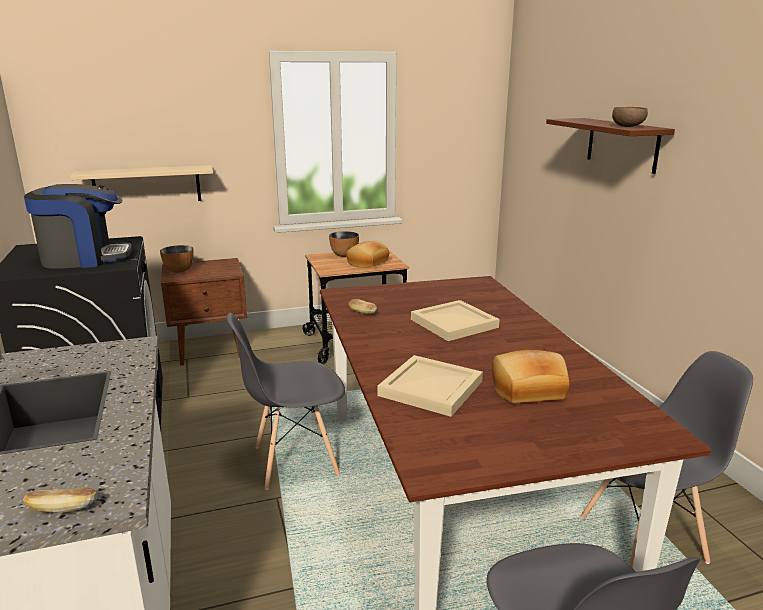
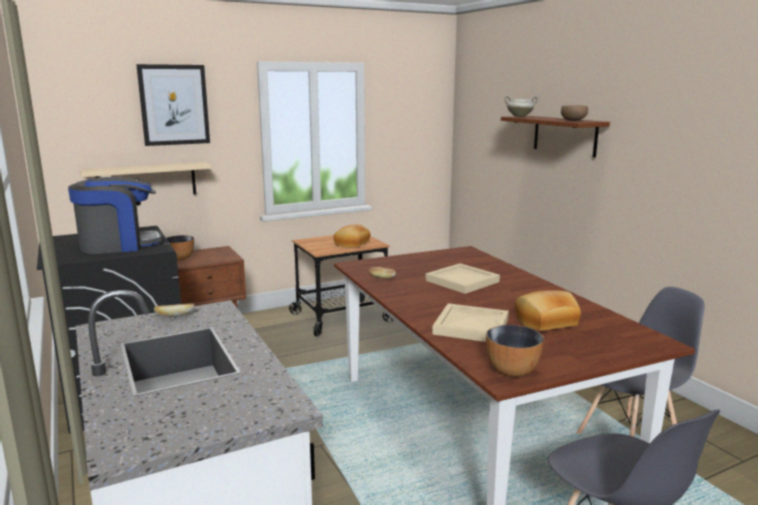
camera: 10 degrees left, 5 degrees down
bread [23,488,97,513] -> bread moved to [154,303,195,316]
grey chair [227,313,345,490] -> none
bowl [329,231,359,257] -> bowl moved to [486,325,544,377]
none -> picture [136,64,210,146]
none -> white cooking pot [504,96,538,117]

